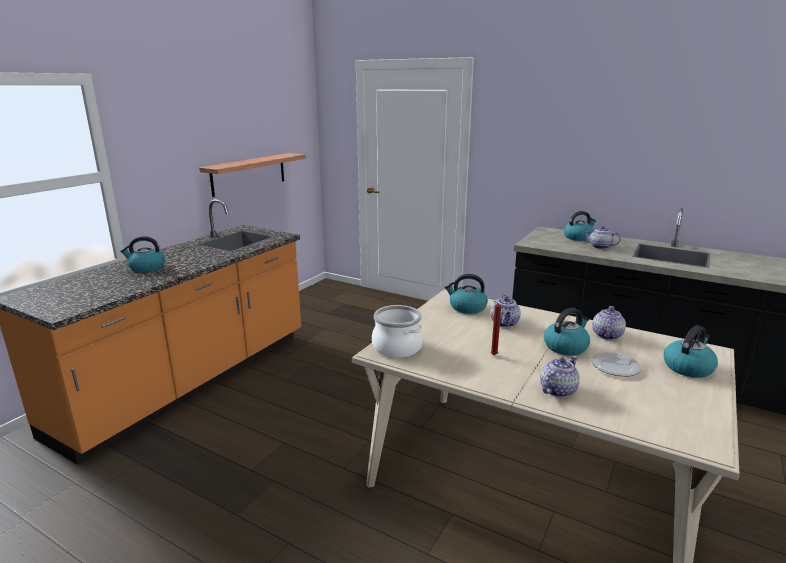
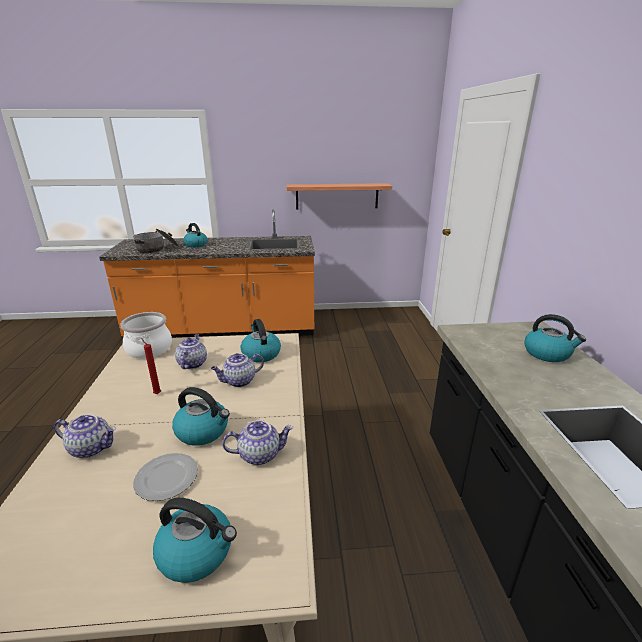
camera: 55 degrees right, 5 degrees up
teapot [584,226,621,249] -> teapot moved to [175,334,207,369]
none -> cooking pot [133,229,179,253]

